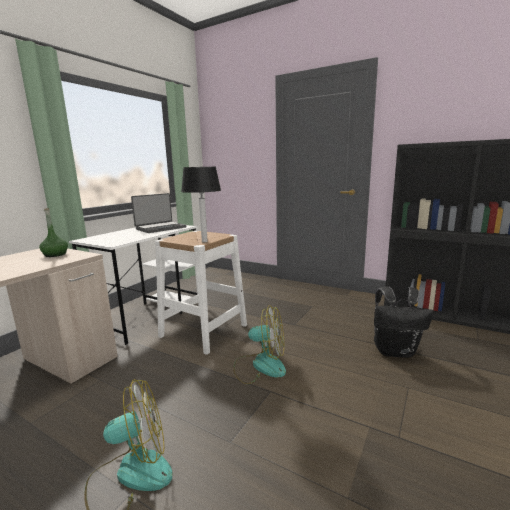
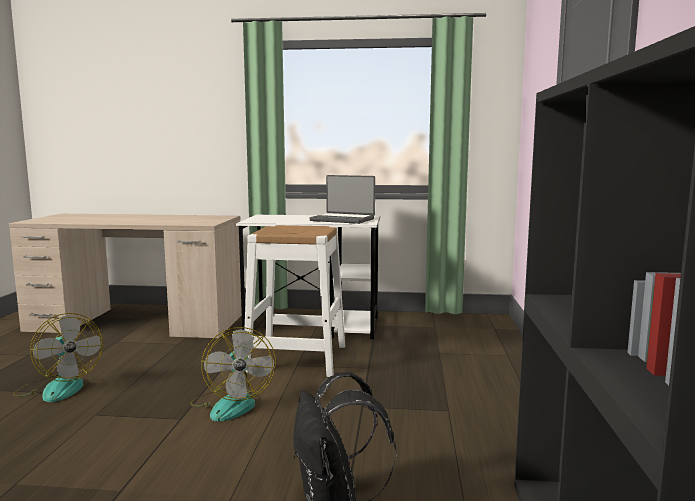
camera: 65 degrees right, 5 degrees down
green bottle [39,208,68,257] -> none
table lamp [181,167,221,242] -> none

